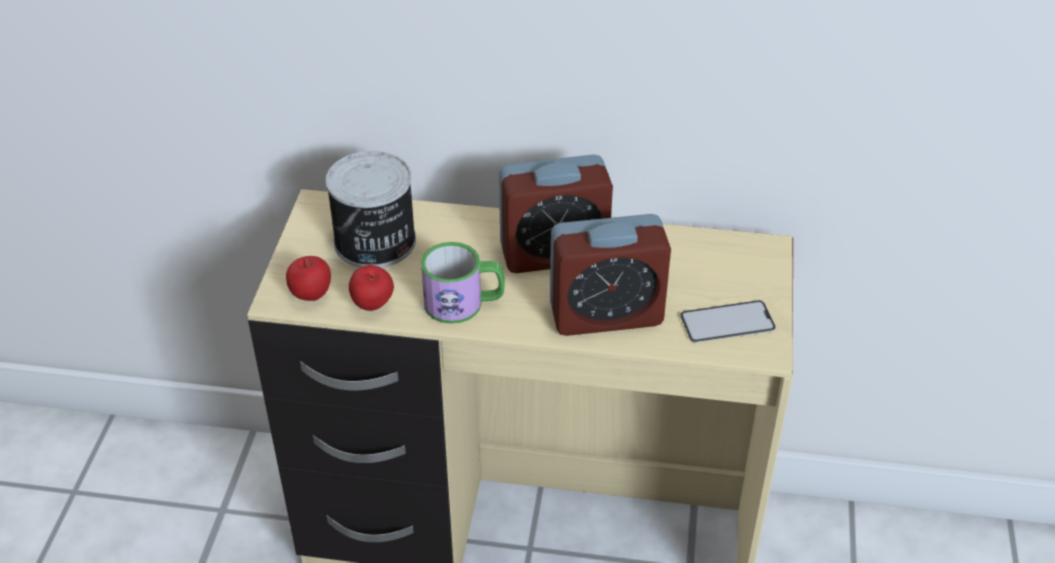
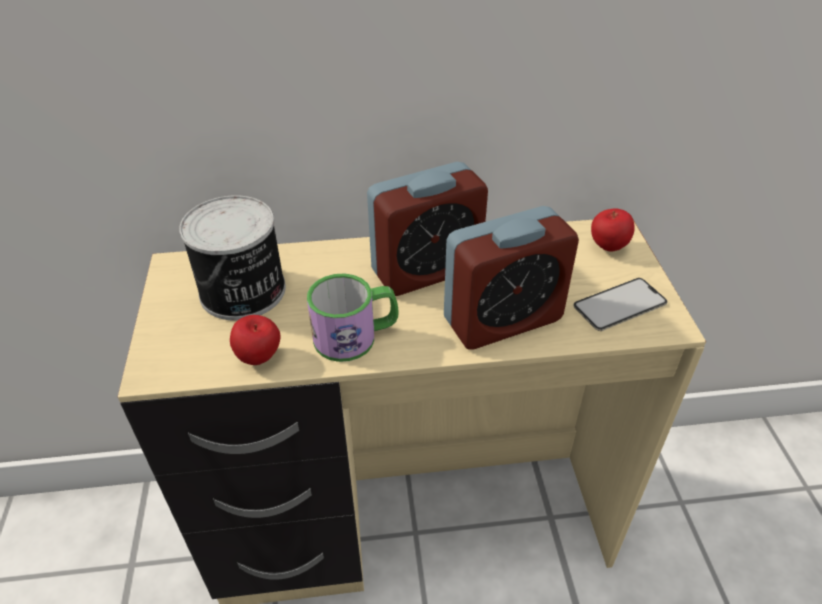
camera: 15 degrees left, 0 degrees up
apple [286,256,331,301] -> apple moved to [591,208,635,252]

